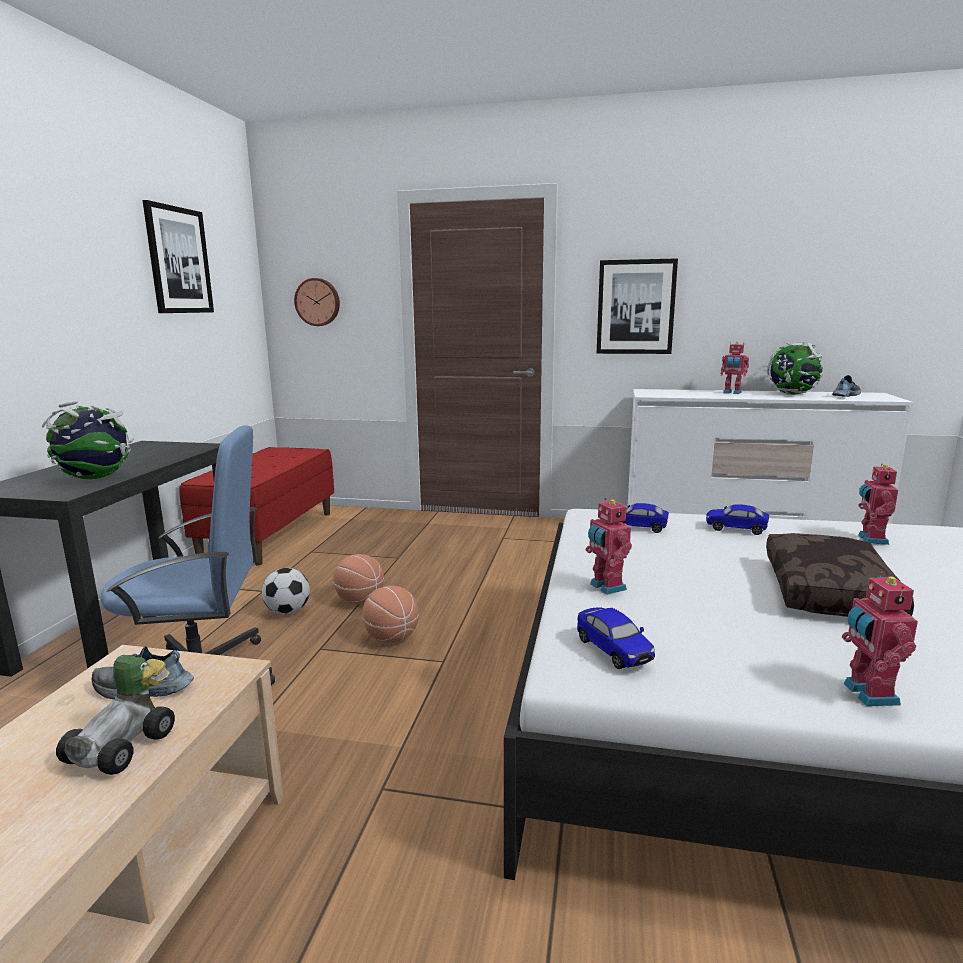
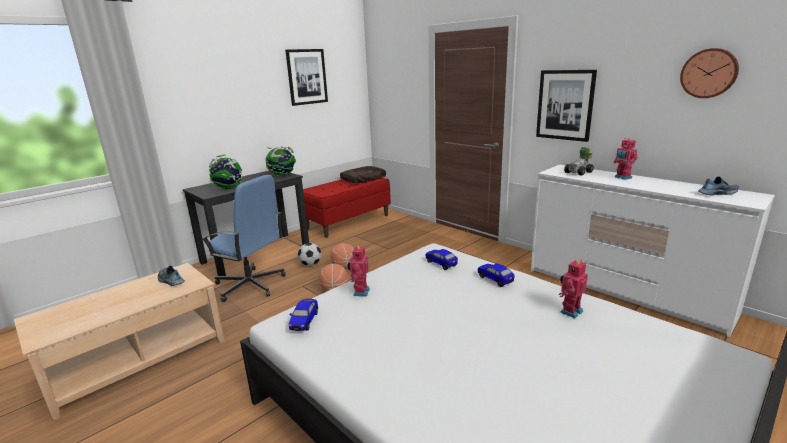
camera: 35 degrees right, 5 degrees up
toy car [56,655,175,775] -> toy car moved to [564,147,594,176]
wall clock [294,278,340,326] -> wall clock moved to [680,48,739,98]
brown pillow [766,533,914,617] -> brown pillow moved to [340,166,386,183]
globe [767,342,823,395] -> globe moved to [265,146,296,176]
toy robot [842,572,918,706] -> none

